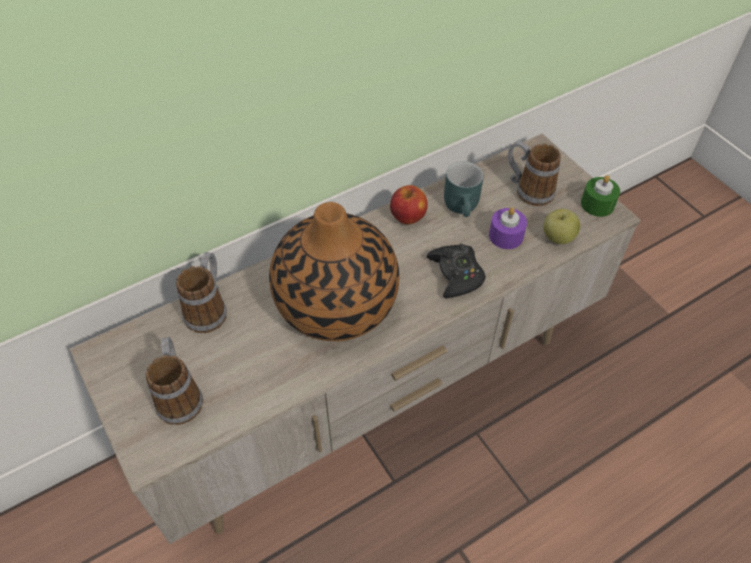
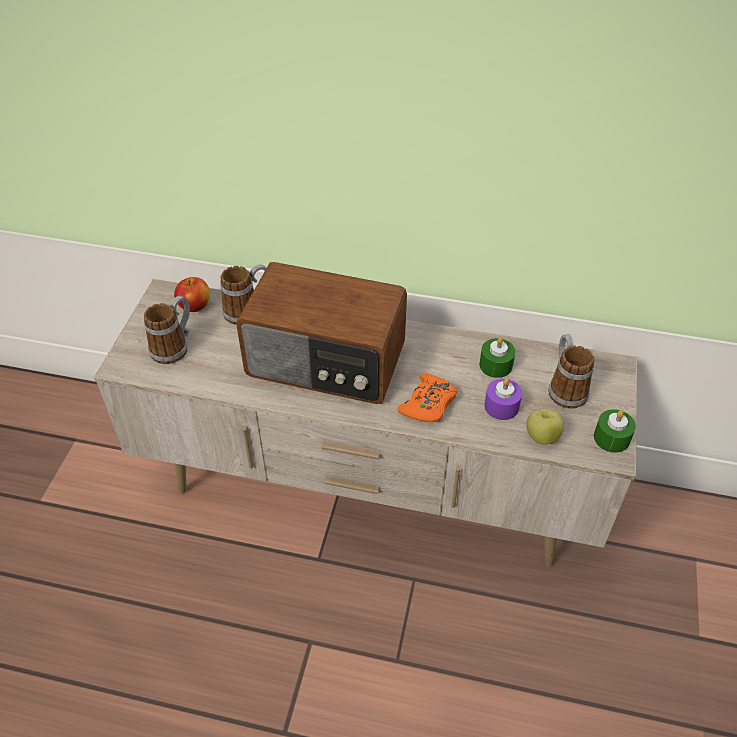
camera: 45 degrees right, 5 degrees down
vase [269,202,399,341] -> radio [236,262,407,404]
apple [390,185,428,225] -> apple moved to [174,277,210,312]
black game controller [427,244,486,298] -> orange game controller [398,374,457,422]
turquoise mug [444,161,484,217] -> green candle [479,337,515,378]

